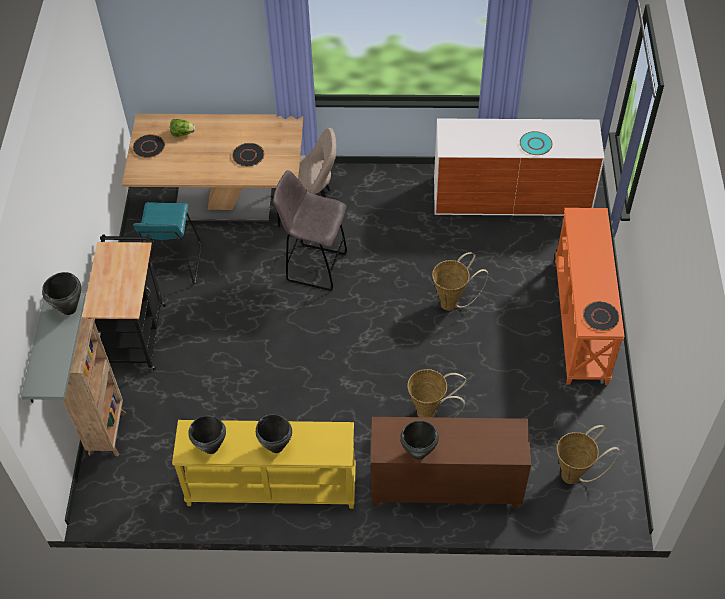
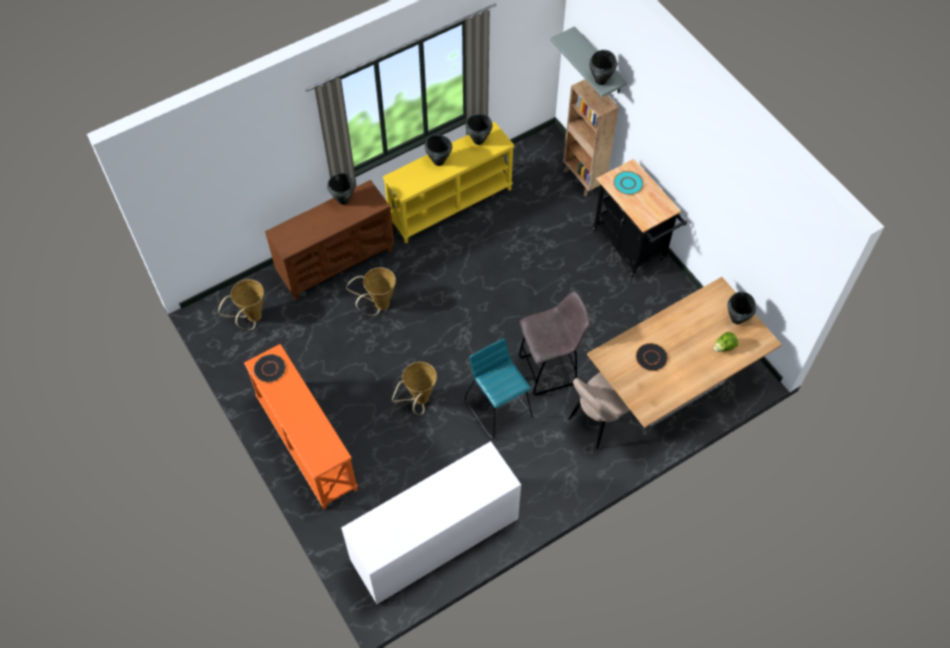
camera: 145 degrees right, 5 degrees up
black plate [133,134,165,158] -> black cooking pot [727,292,756,324]
turquoise stool [133,202,201,284] -> turquoise stool moved to [465,338,533,439]
turquoise plate [520,131,553,155] -> turquoise plate moved to [614,171,643,195]

